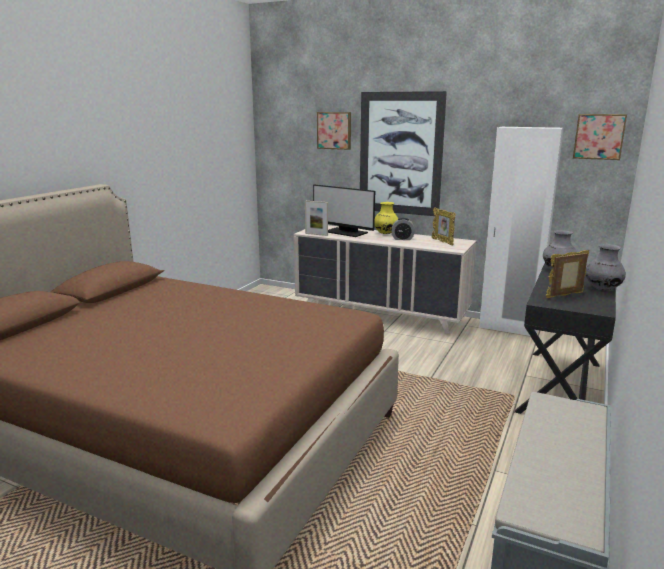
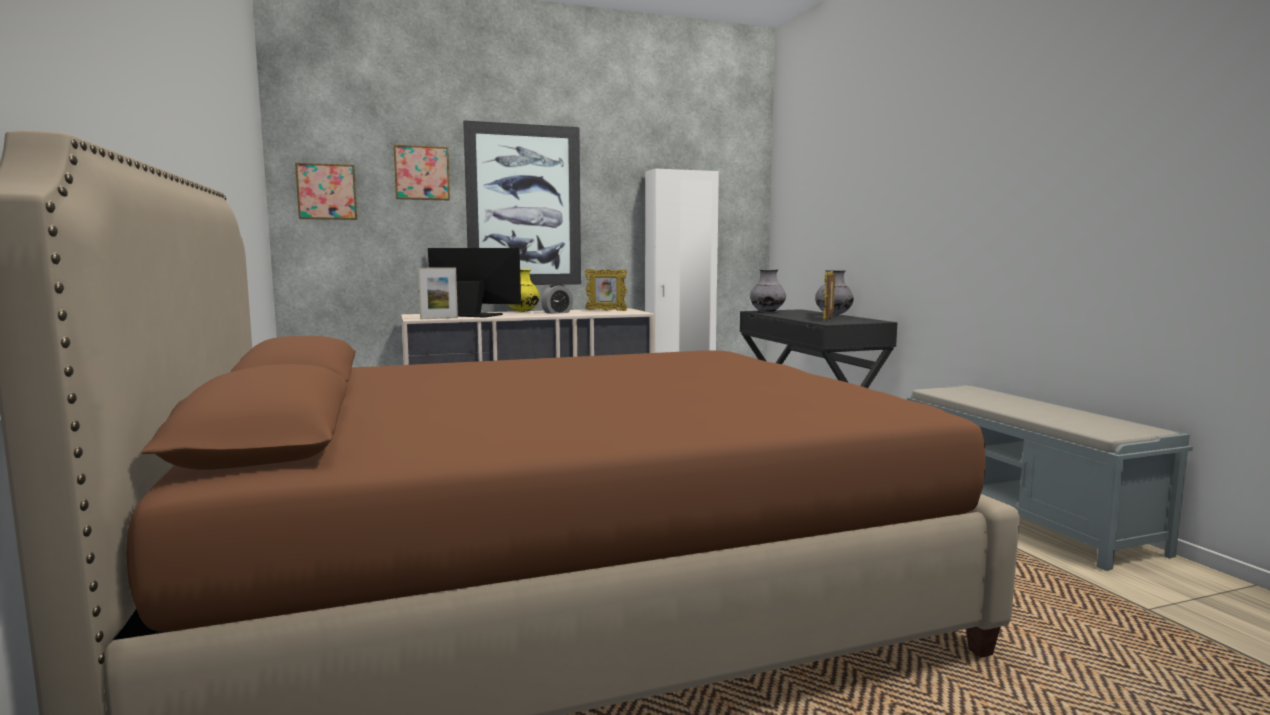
camera: 45 degrees left, 10 degrees down
monitor [313,184,375,237] -> monitor turned 150 degrees counterclockwise [428,248,521,318]
picture [573,114,627,160] -> picture moved to [295,163,357,220]

